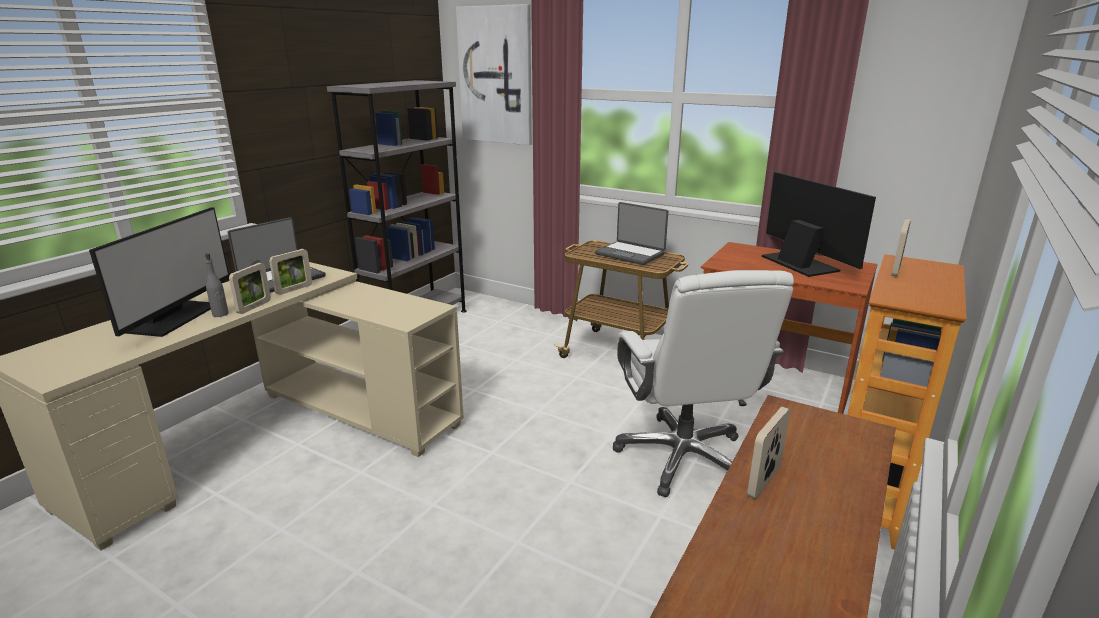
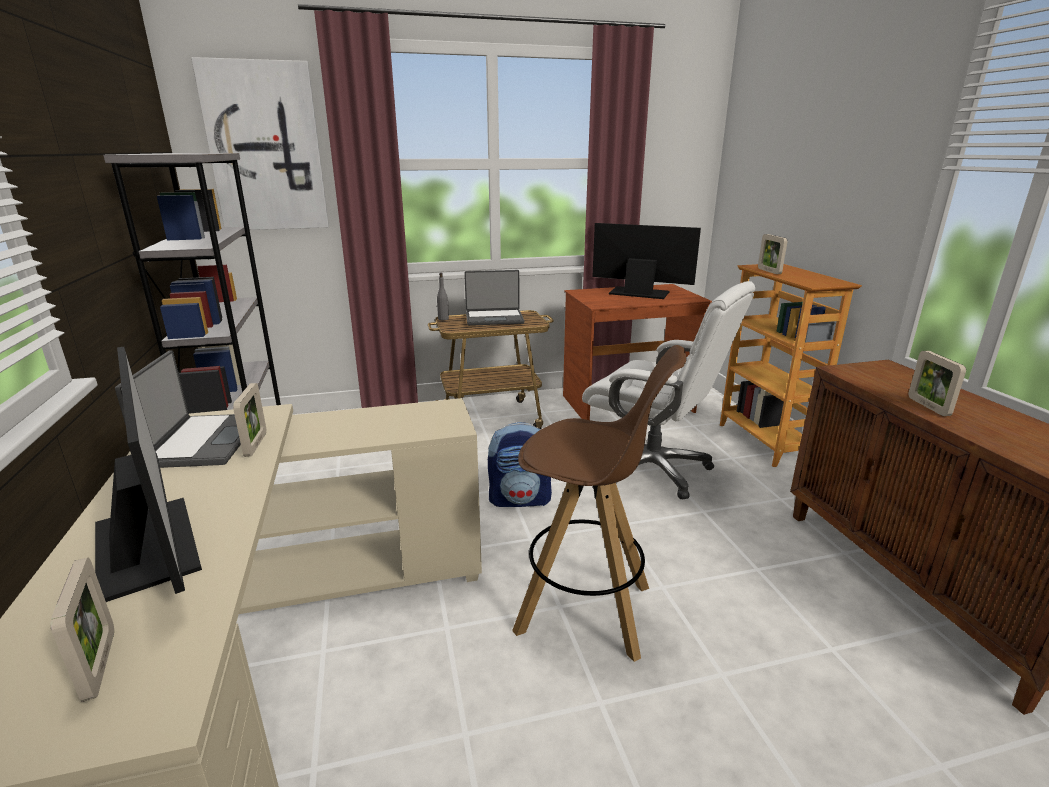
camera: 45 degrees left, 0 degrees up
grey bottle [205,253,229,317] -> grey bottle moved to [437,273,449,320]
picture frame [229,263,271,314] -> picture frame moved to [51,558,114,702]
none -> backpack [488,422,552,507]
none -> brown stool [512,345,686,662]

